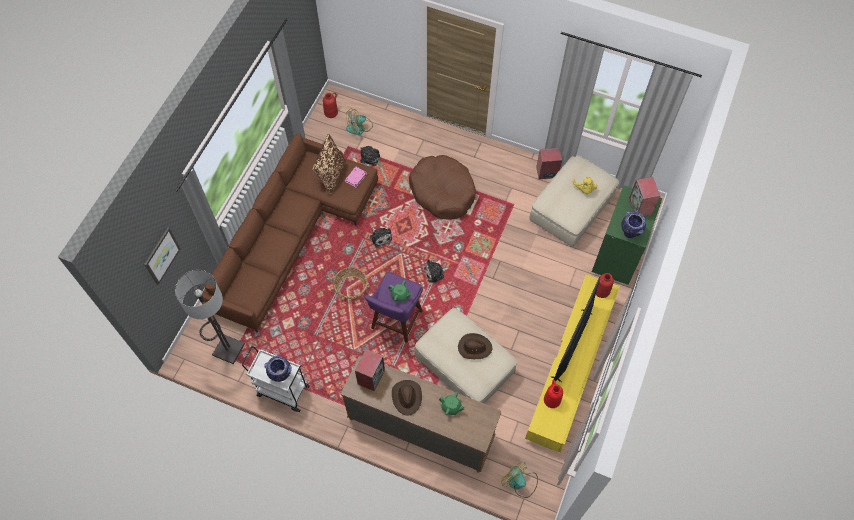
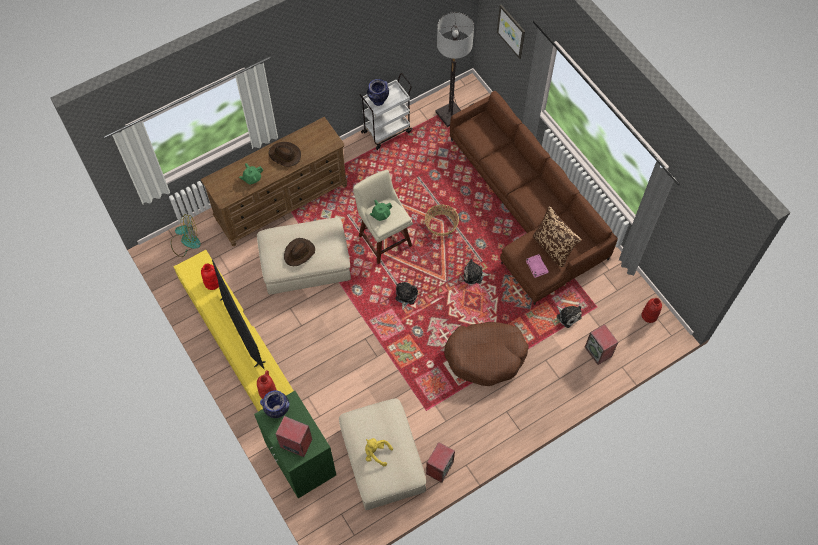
camera: 125 degrees right, 0 degrees up
fan [346,108,373,135] -> none
speaker [355,349,385,391] -> speaker moved to [585,324,618,365]
purple stool [365,272,423,343] -> beige stool [353,170,413,264]

